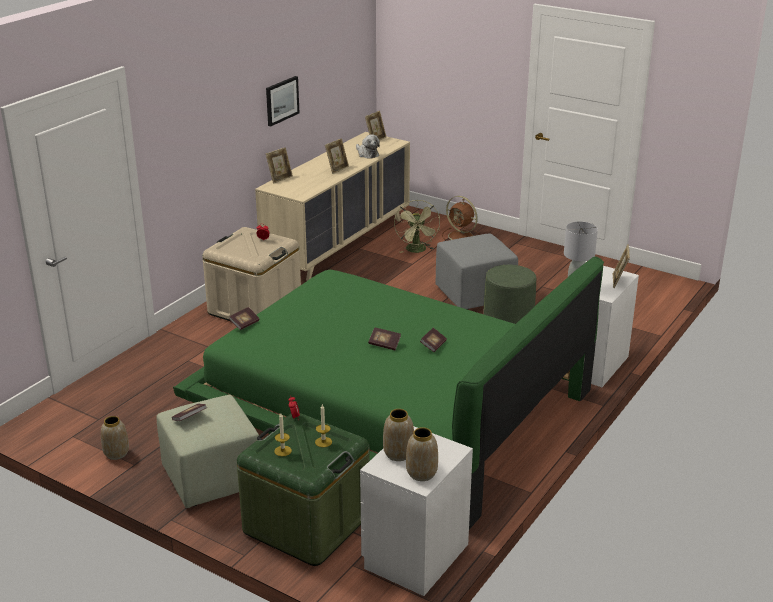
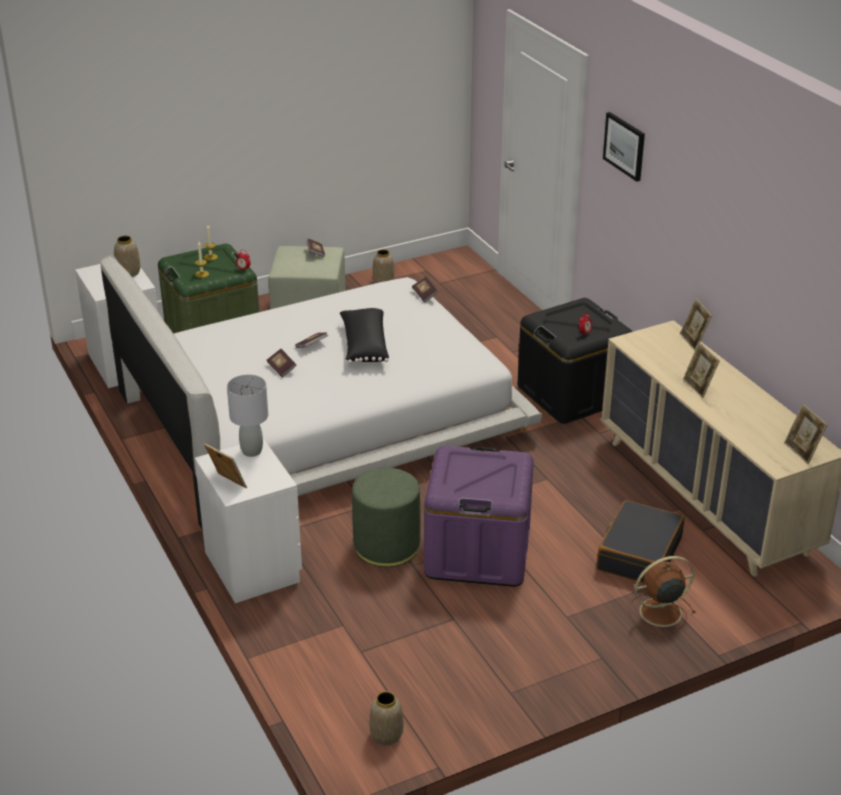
camera: 120 degrees right, 5 degrees up
green bed [173,257,604,530] -> white bed [101,255,542,530]
beige storage box [202,227,301,321] -> black storage box [518,298,633,424]
picture [266,76,299,127] -> picture moved to [603,112,645,182]
plush toy [356,134,380,159] -> none
green fan [394,200,440,253] -> black suitcase [597,500,684,583]
vase [406,427,438,481] -> vase moved to [369,691,404,746]
grey ottoman [435,234,518,310] -> purple storage box [424,446,534,587]
none -> black pillow [340,308,389,363]

